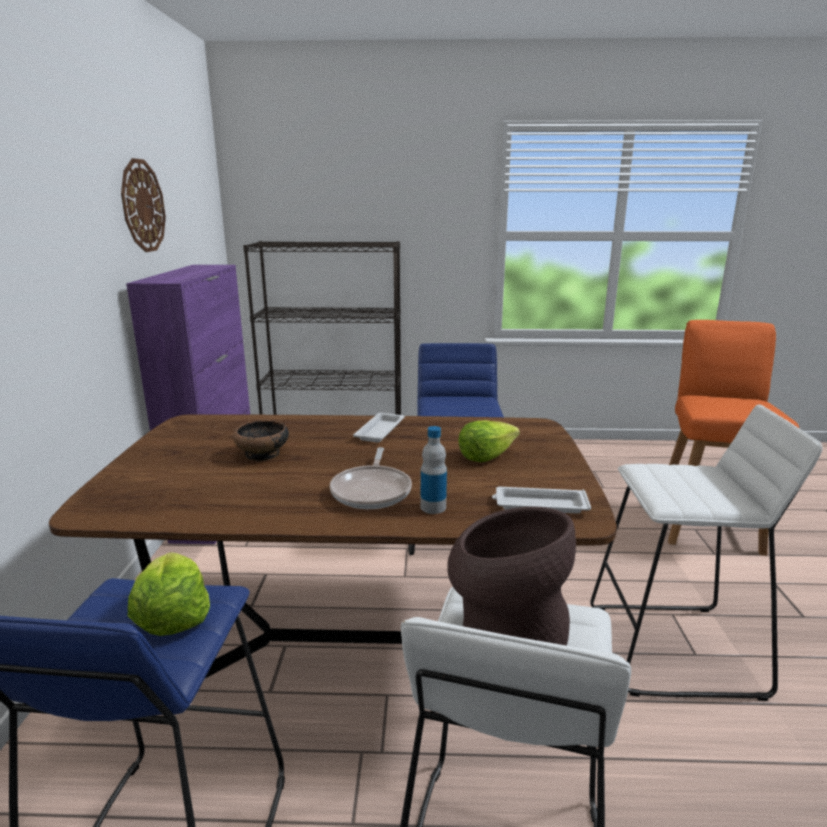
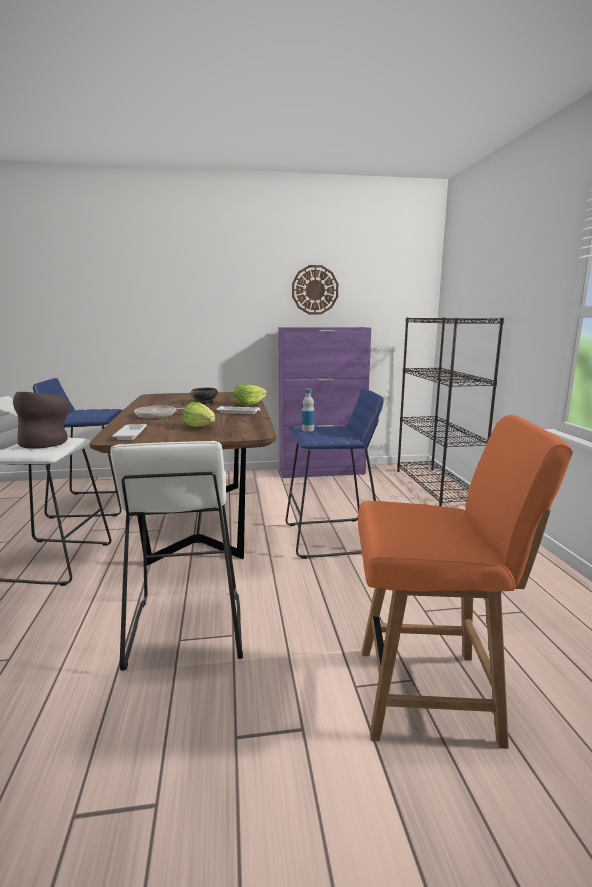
camera: 80 degrees right, 5 degrees down
lettuce [128,552,210,636] -> lettuce moved to [234,384,267,405]
bottle [421,426,447,514] -> bottle moved to [302,389,315,432]

